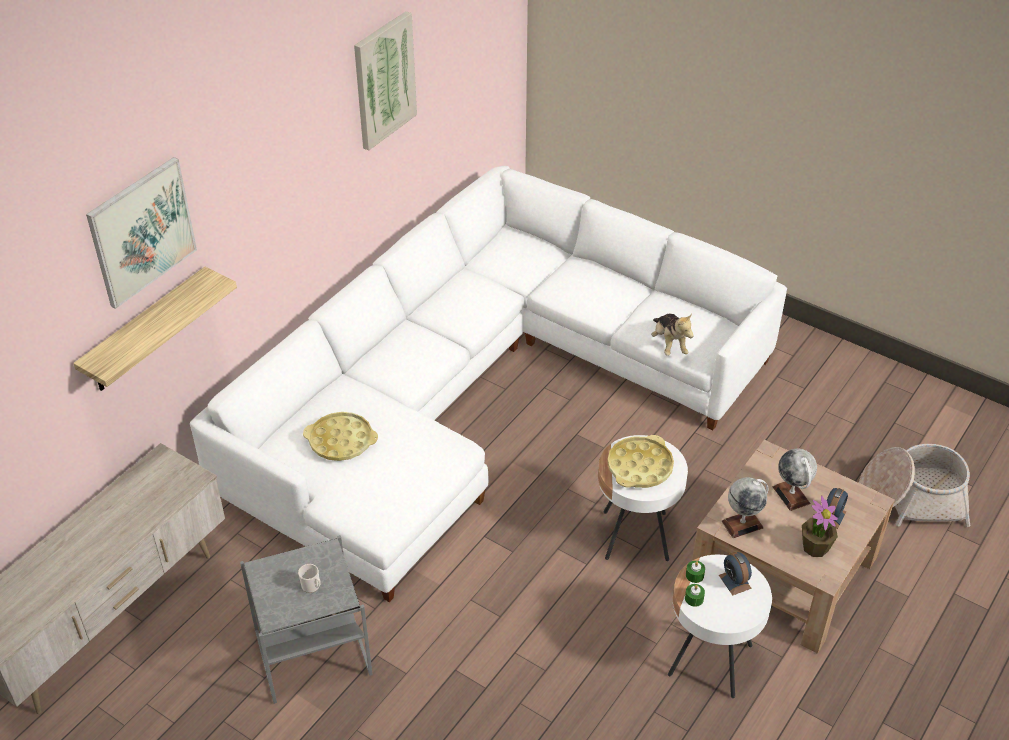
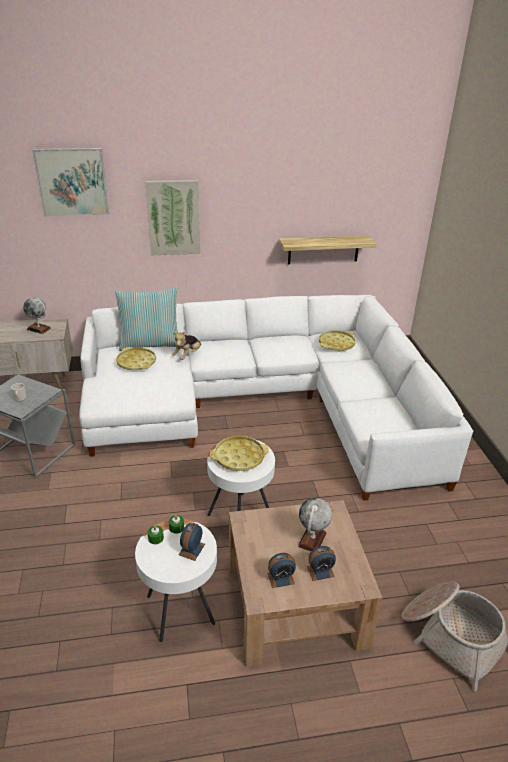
camera: 45 degrees right, 10 degrees down
shelf [73,267,237,391] -> shelf moved to [279,235,377,264]
picture [354,11,417,151] -> picture moved to [145,180,200,256]
plush toy [651,314,694,356] -> plush toy moved to [172,331,201,360]
globe [721,477,769,538] -> globe moved to [23,297,51,334]
potted plant [802,496,838,557] -> alarm clock [268,553,296,588]
none -> pillow [115,287,177,351]
none -> yellow tray [319,330,356,351]

